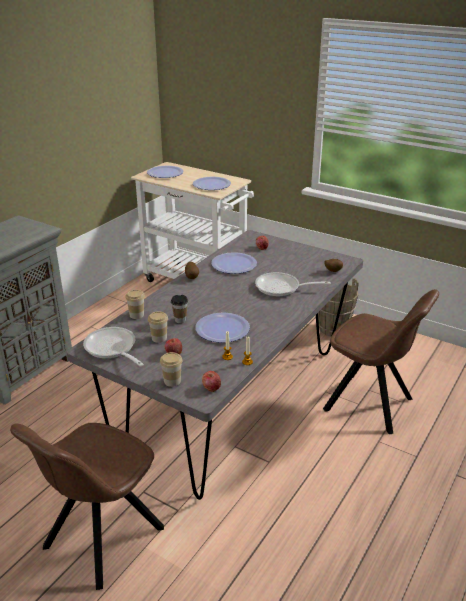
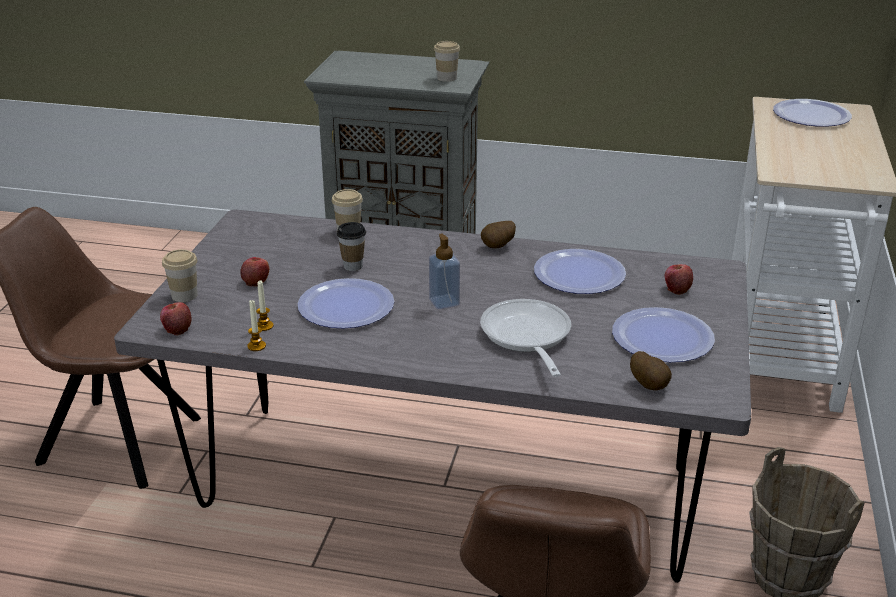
camera: 70 degrees right, 0 degrees up
frying pan [83,327,144,367] -> none
cup [148,312,168,343] -> cup moved to [434,41,460,82]
plate [193,177,231,190] -> plate moved to [612,307,715,362]
none -> soap dispenser [429,233,460,309]

